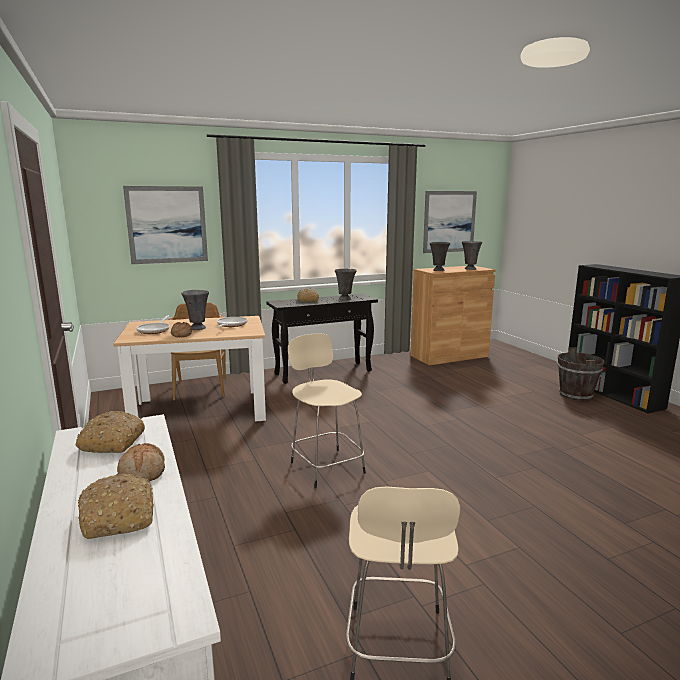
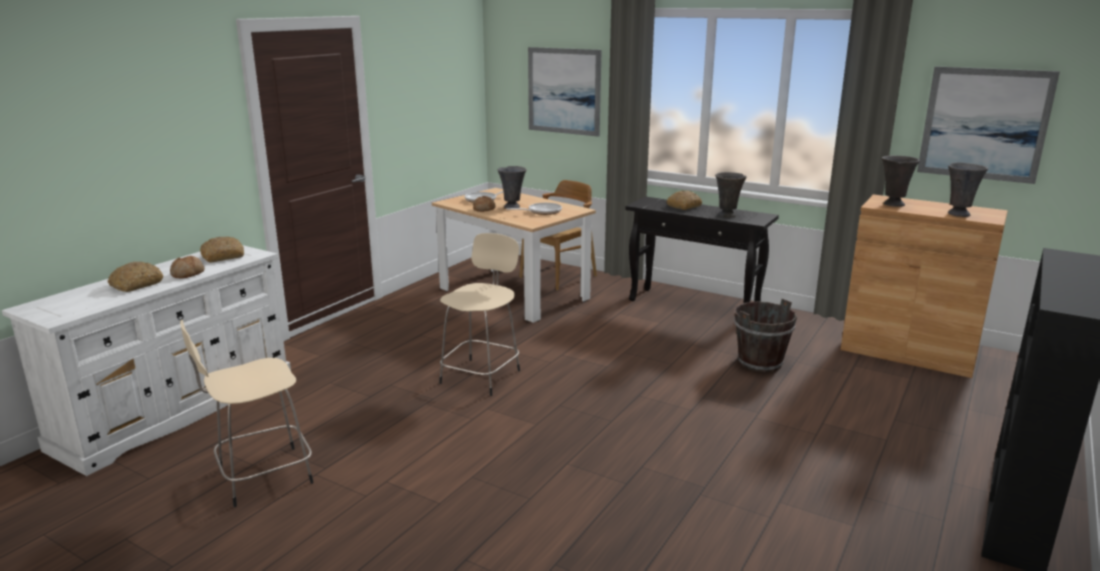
camera: 55 degrees right, 5 degrees up
brown bucket [557,348,604,401] -> brown bucket moved to [734,299,797,372]

